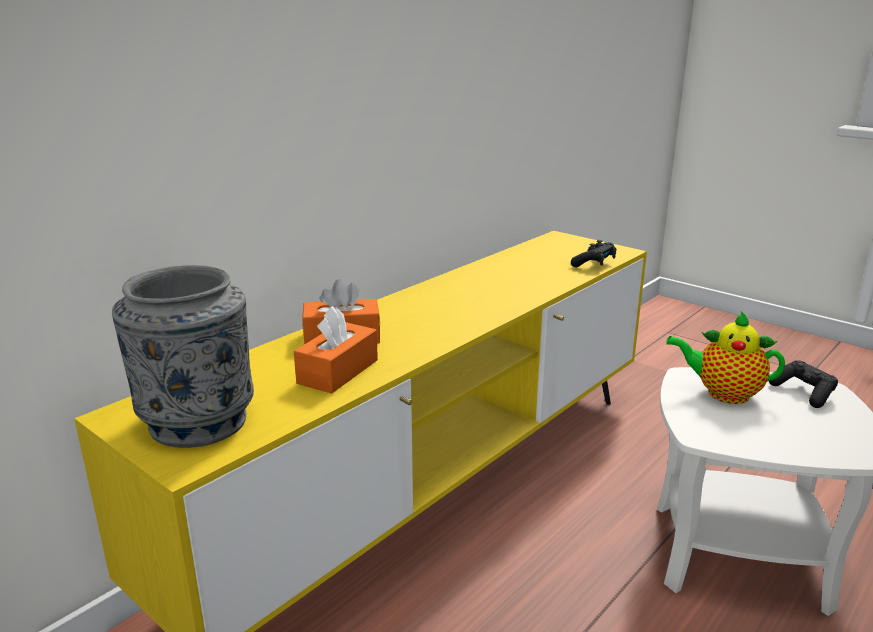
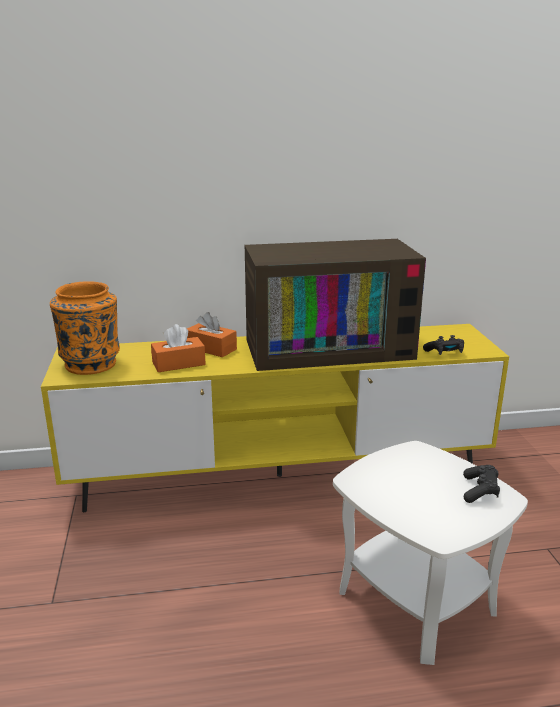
camera: 40 degrees right, 0 degrees up
grey vase [112,265,254,448] -> orange vase [50,282,120,375]
teapot [666,311,785,404] -> none
none -> television [245,239,426,371]

